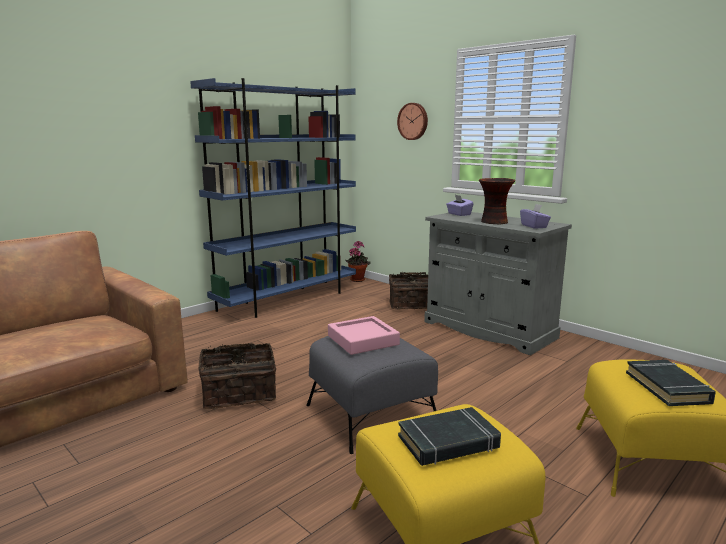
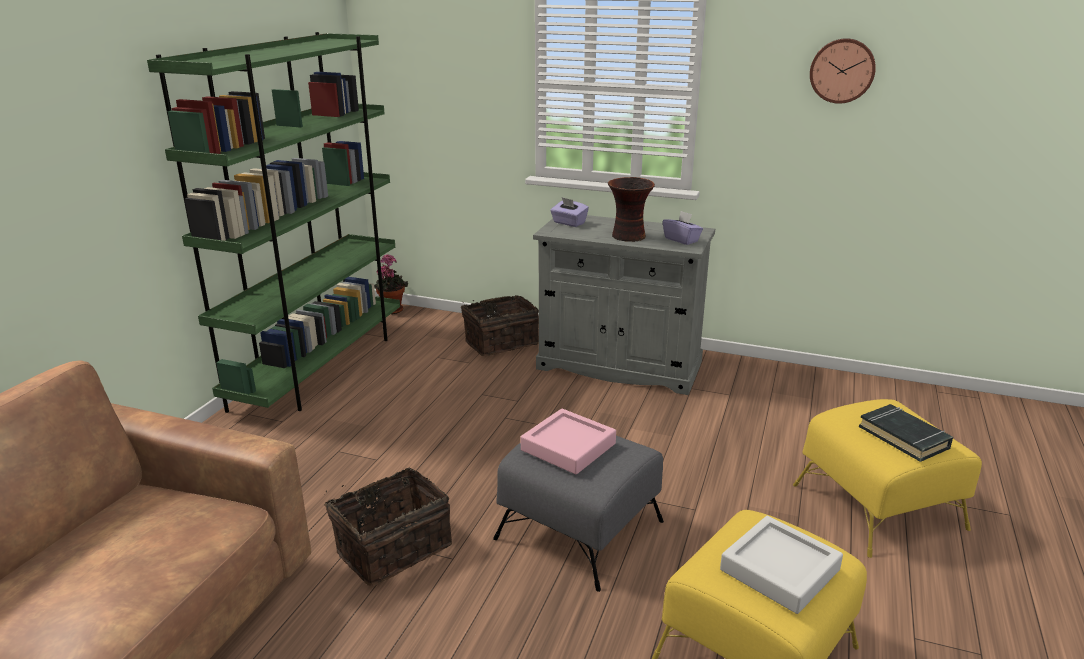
camera: 25 degrees left, 10 degrees up
blue bookcase [190,78,356,318] -> green bookcase [147,32,400,413]
wall clock [397,103,428,140] -> wall clock moved to [810,38,876,104]
black book [398,407,501,466] -> grey tray [720,516,843,614]

